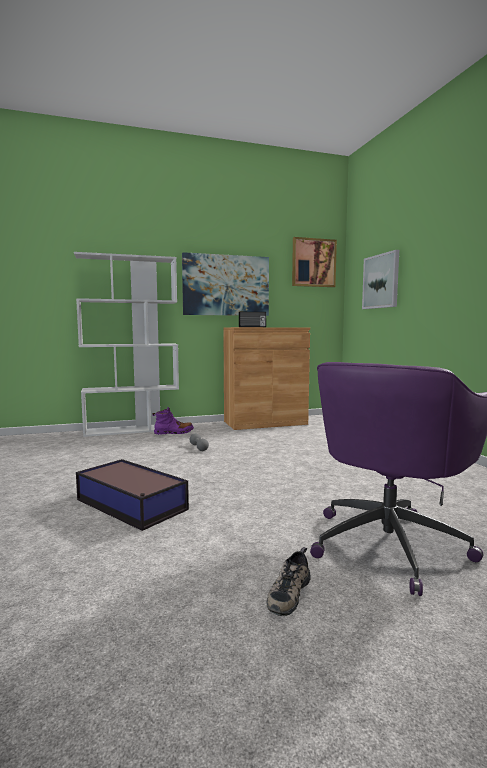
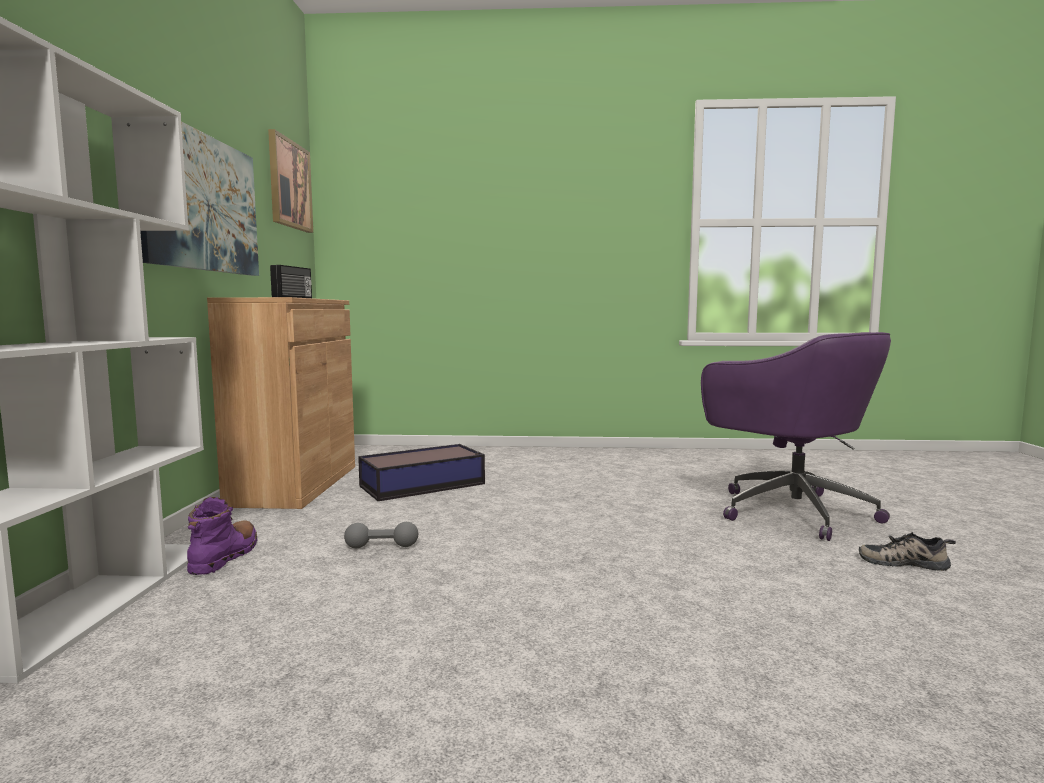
camera: 70 degrees left, 0 degrees up
storage box [76,459,189,531] -> storage box moved to [358,444,485,501]
shoe [266,547,310,616] -> shoe turned 150 degrees clockwise [859,532,956,571]
picture [362,250,399,309] -> none

